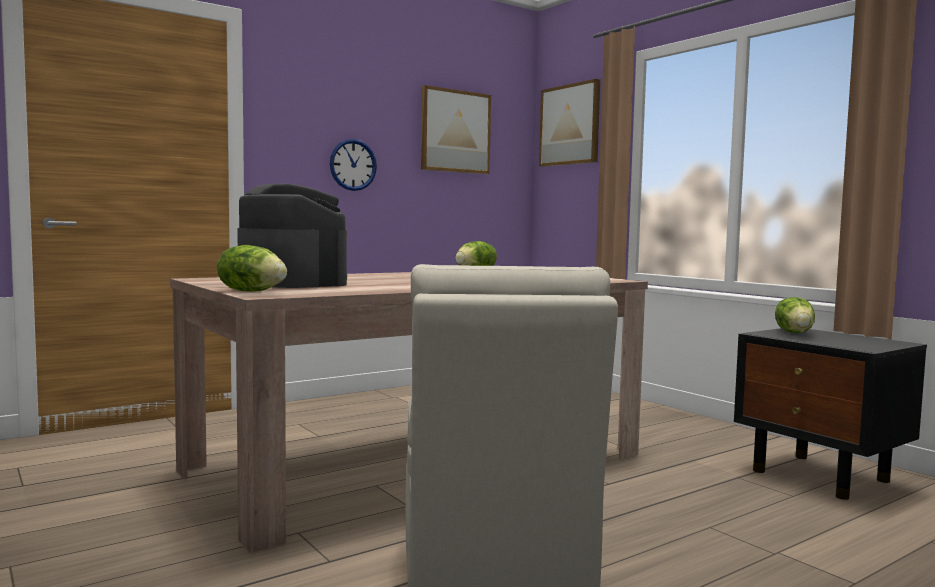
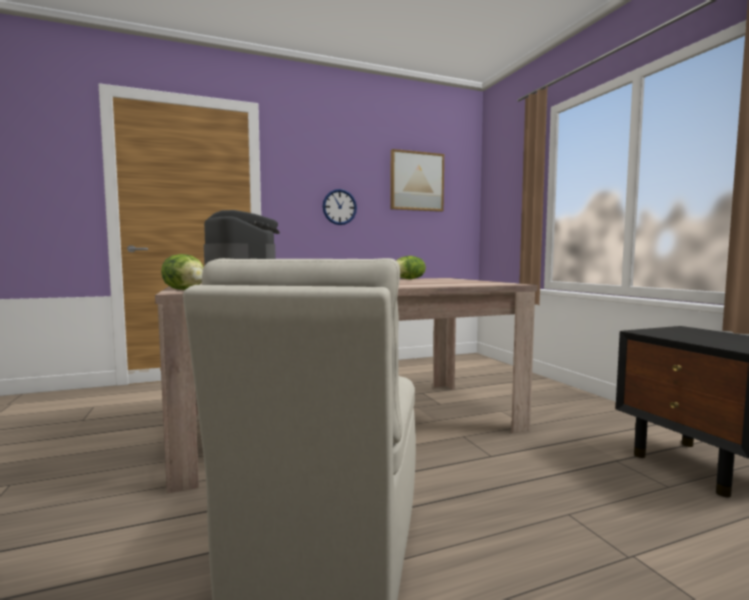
camera: 15 degrees right, 0 degrees up
picture [539,79,600,167] -> none
lettuce [775,297,815,333] -> none

